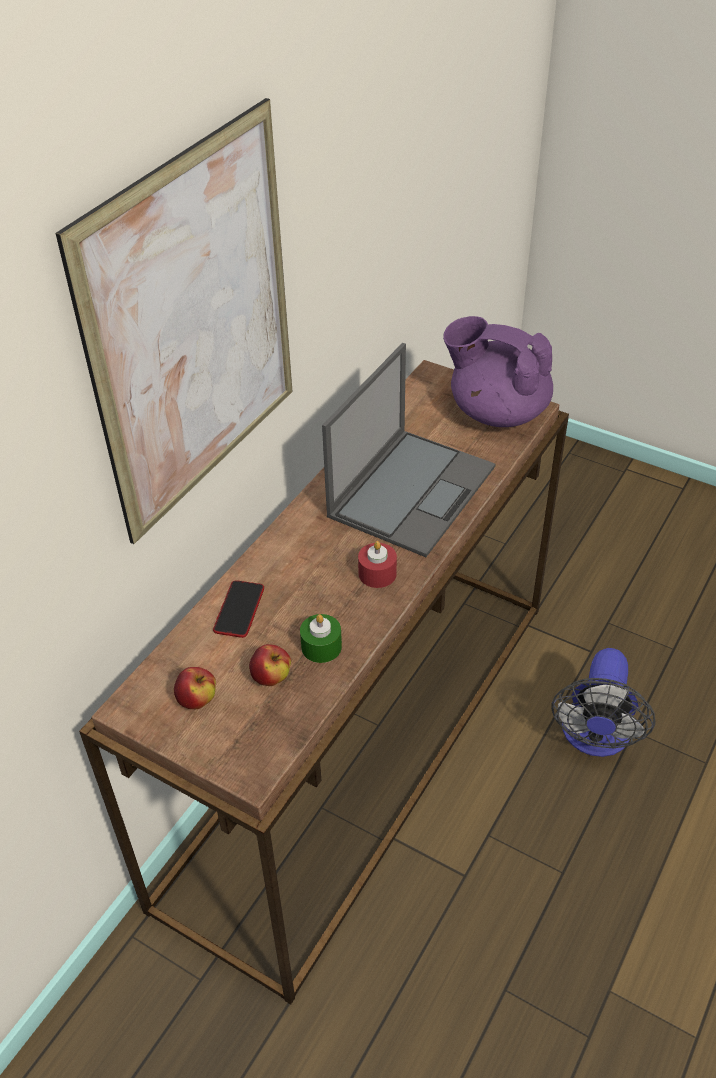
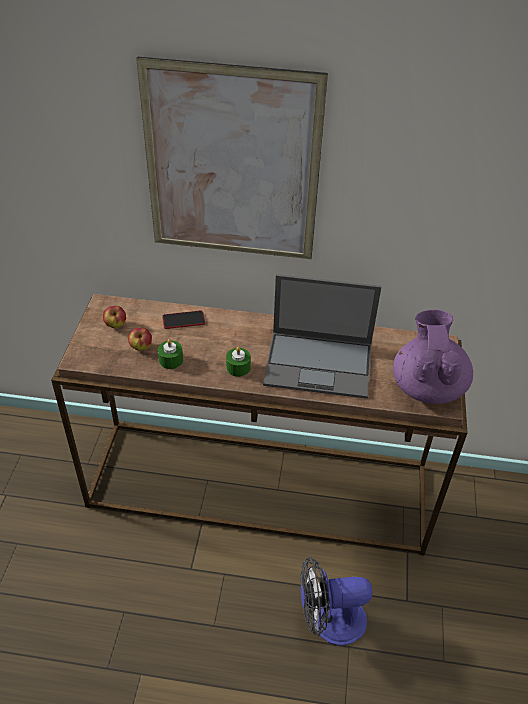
camera: 65 degrees right, 0 degrees up
red candle [358,541,397,588] -> green candle [226,347,251,377]

